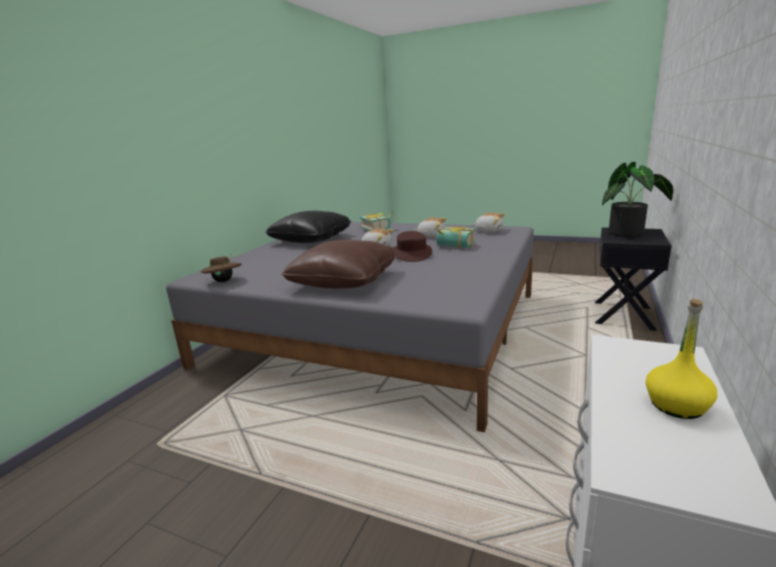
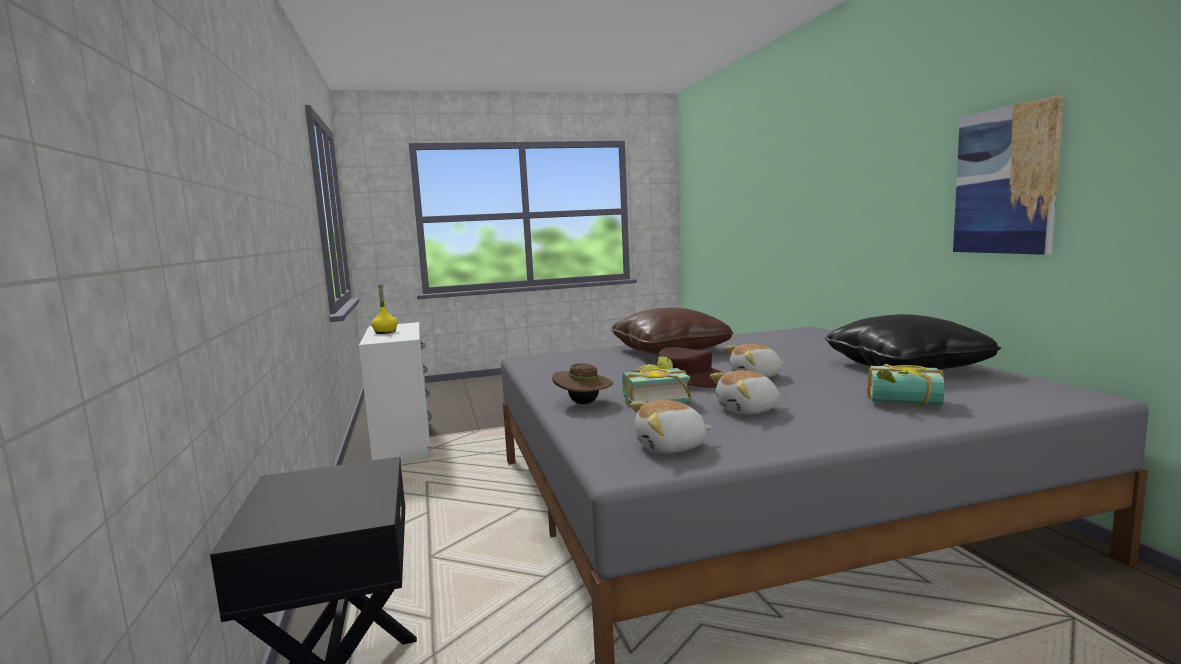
camera: 140 degrees right, 10 degrees down
brown hat [201,255,242,282] -> brown hat moved to [552,363,613,404]
potted plant [602,162,673,237] -> none
none -> picture [953,95,1064,255]

